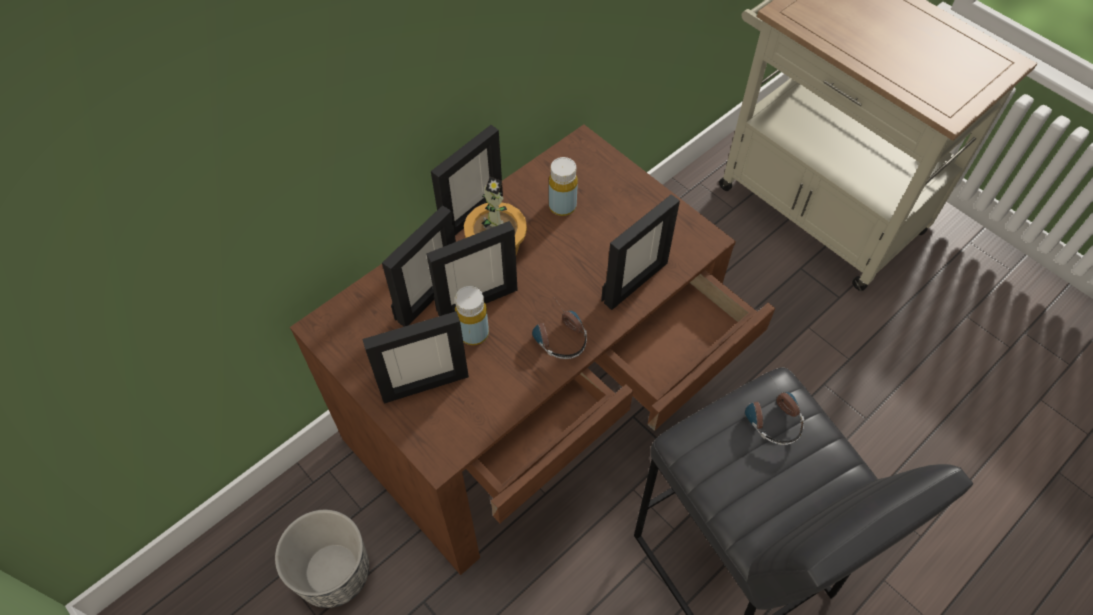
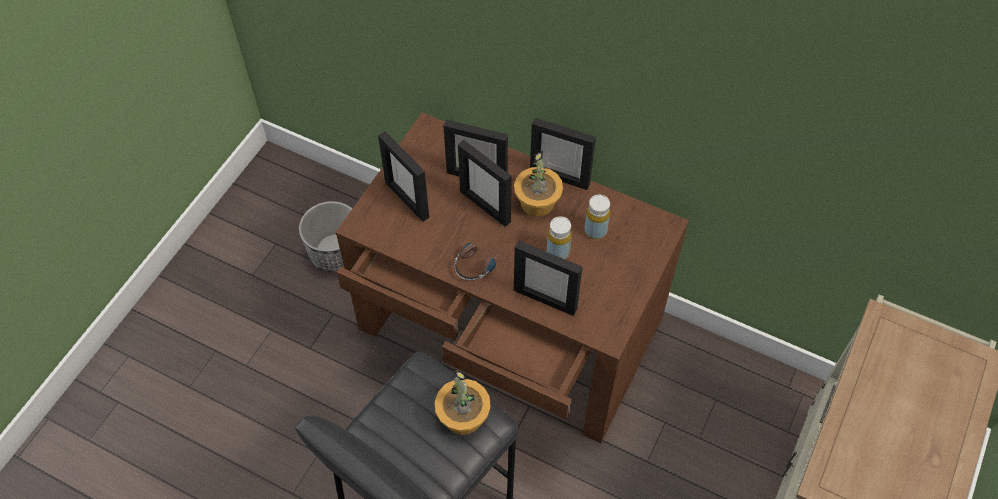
camera: 70 degrees right, 0 degrees up
yellow bottle [455,286,489,345] -> yellow bottle moved to [547,216,572,260]
headphones [745,374,804,445] -> potted plant [435,370,491,435]

